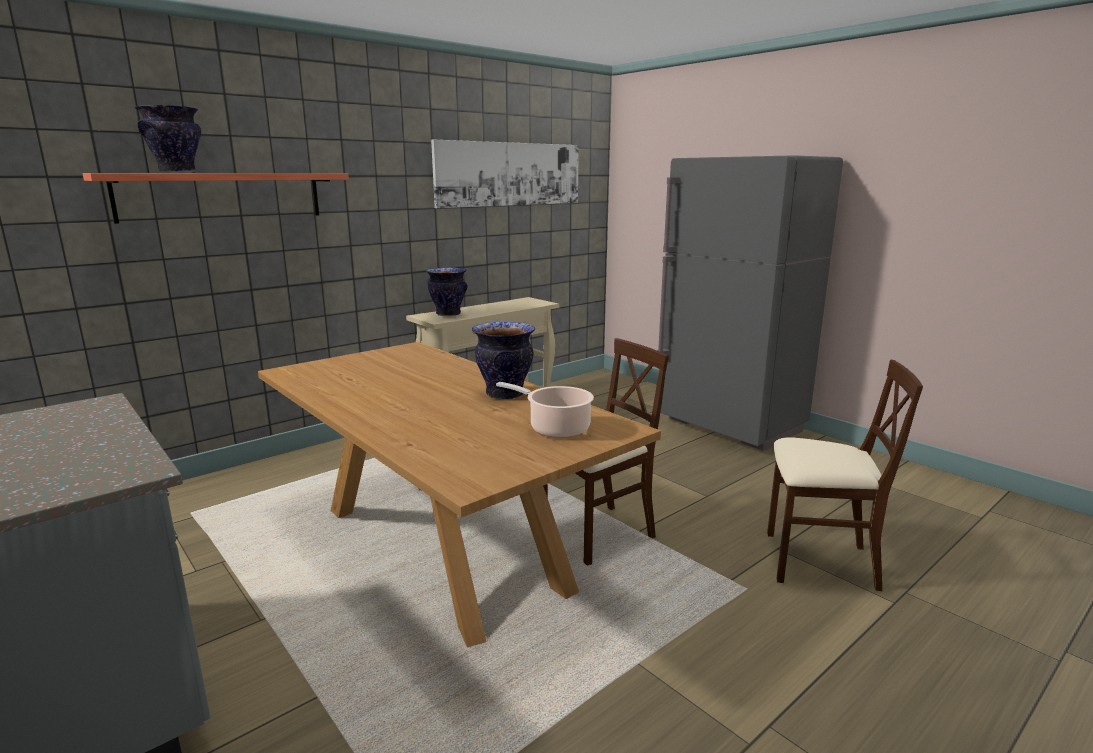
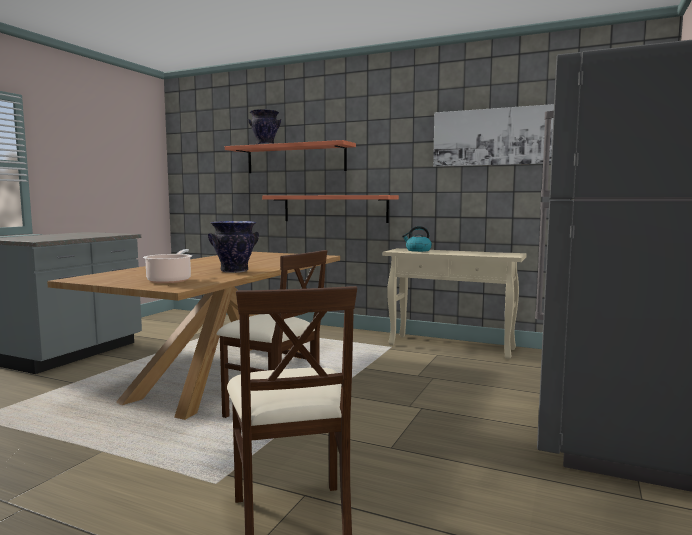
camera: 65 degrees right, 10 degrees down
vase [426,268,467,316] -> kettle [402,226,432,252]
none -> shelf [262,195,399,223]

